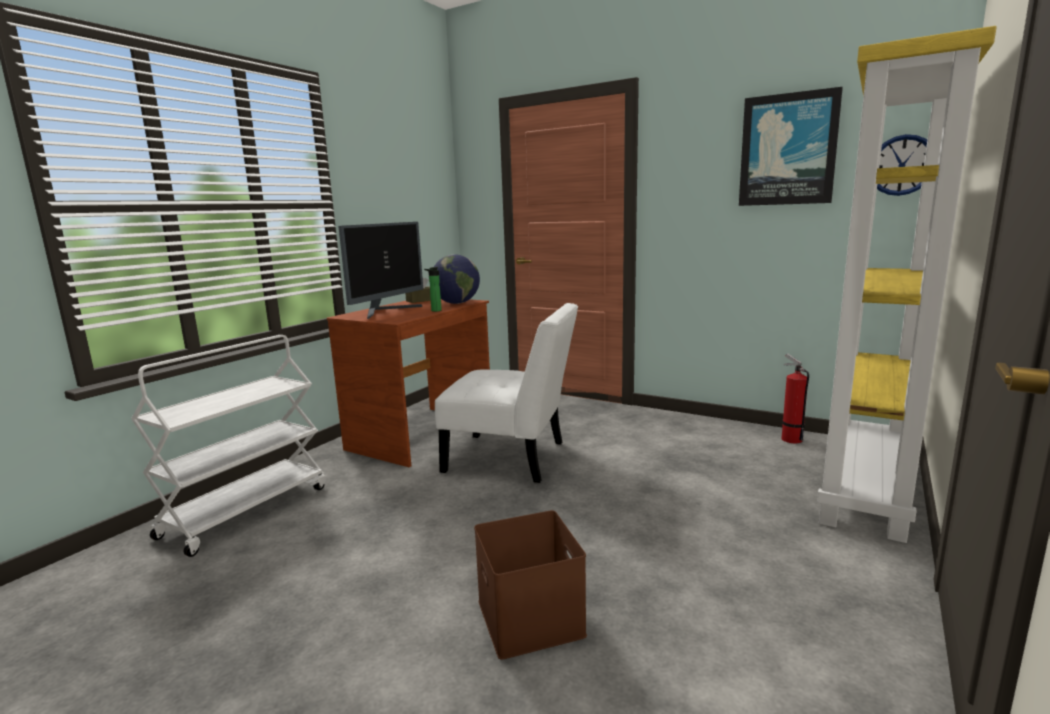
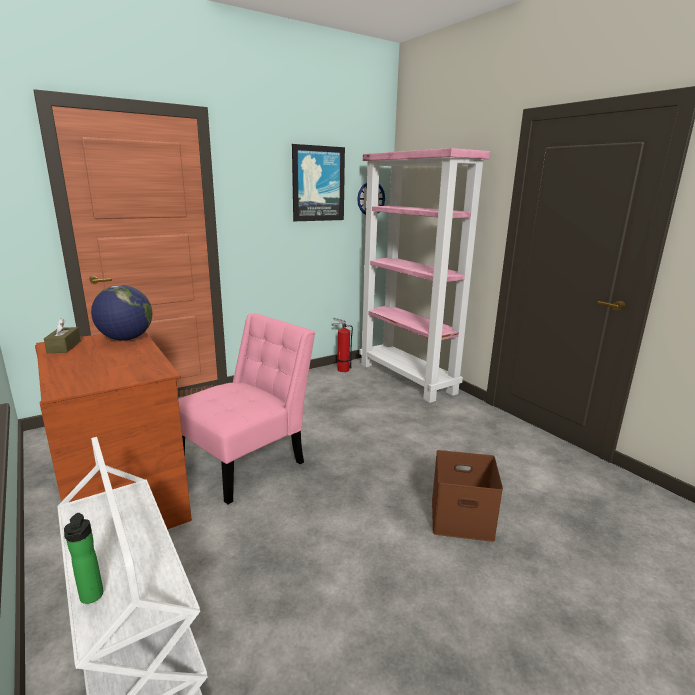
camera: 65 degrees left, 5 degrees up
monitor [338,222,423,320] -> none
bottle [424,267,442,312] -> bottle moved to [64,513,104,604]
white chair [435,303,578,483] -> pink chair [178,313,315,504]
yellow bookcase [817,26,997,543] -> pink bookcase [359,148,490,403]

